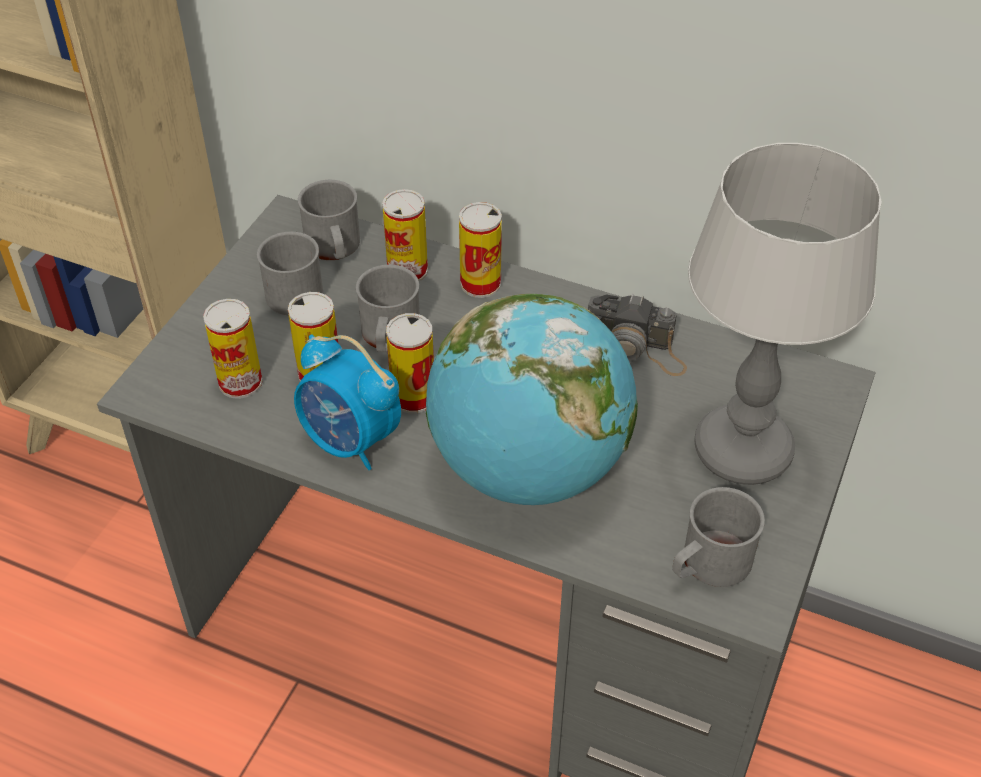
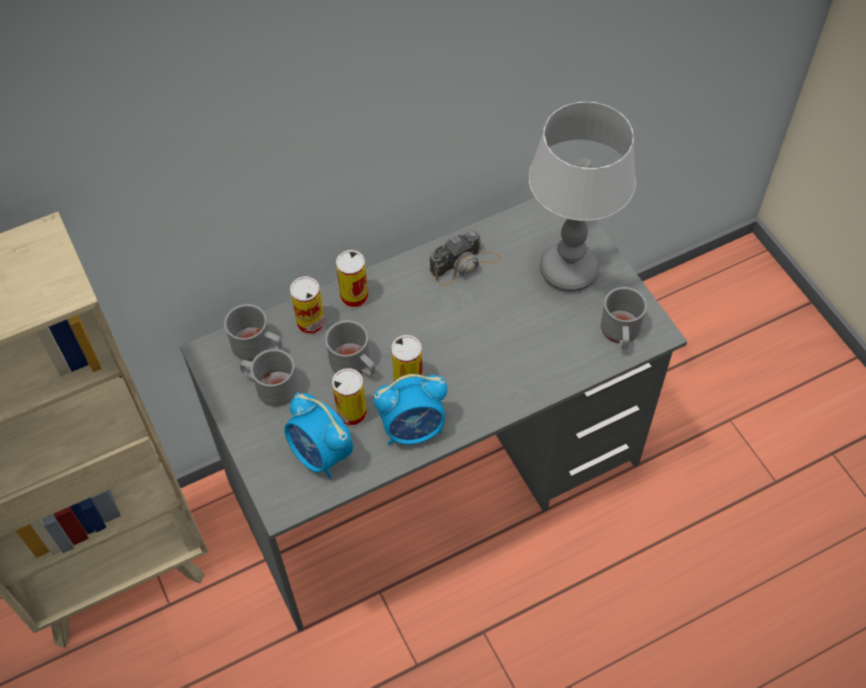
camera: 50 degrees left, 10 degrees up
can [203,299,263,399] -> alarm clock [284,392,353,479]
globe [426,294,638,505] -> none

